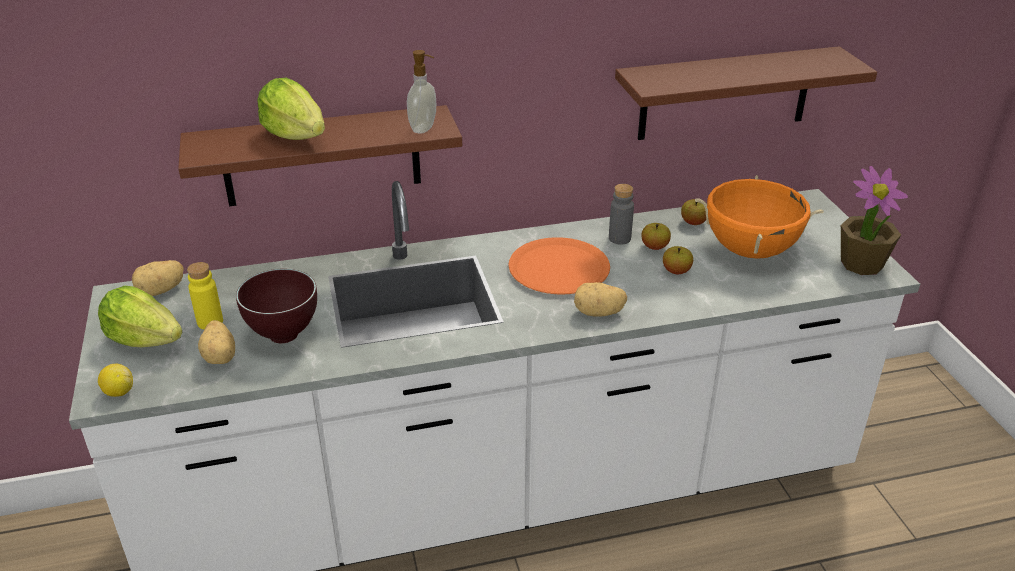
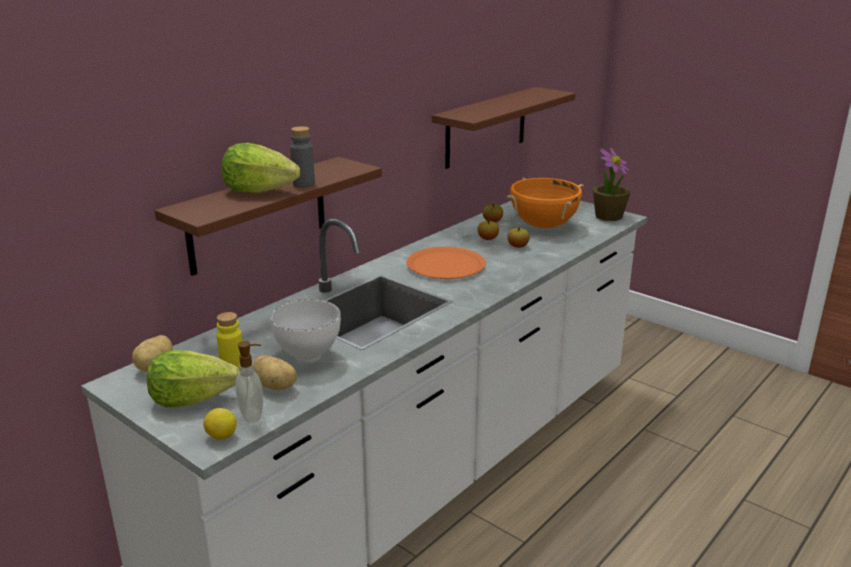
camera: 35 degrees left, 10 degrees down
brown bowl [236,269,317,343] -> white bowl [270,299,341,364]
soap dispenser [407,50,436,134] -> soap dispenser moved to [235,341,263,423]
potato [574,282,627,317] -> none
grey bottle [609,184,634,245] -> grey bottle moved to [290,126,315,188]

